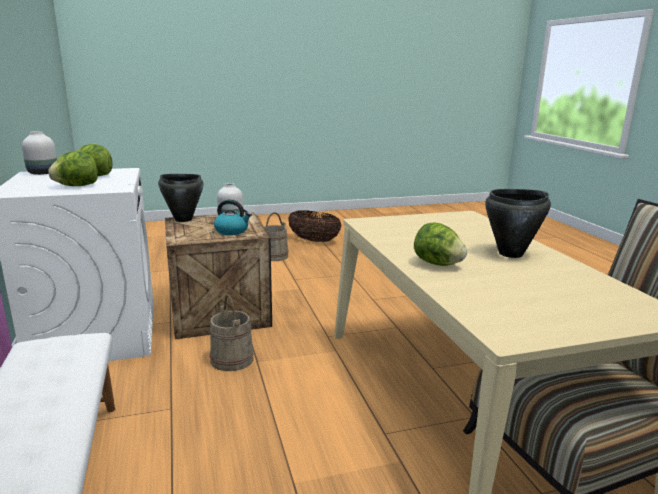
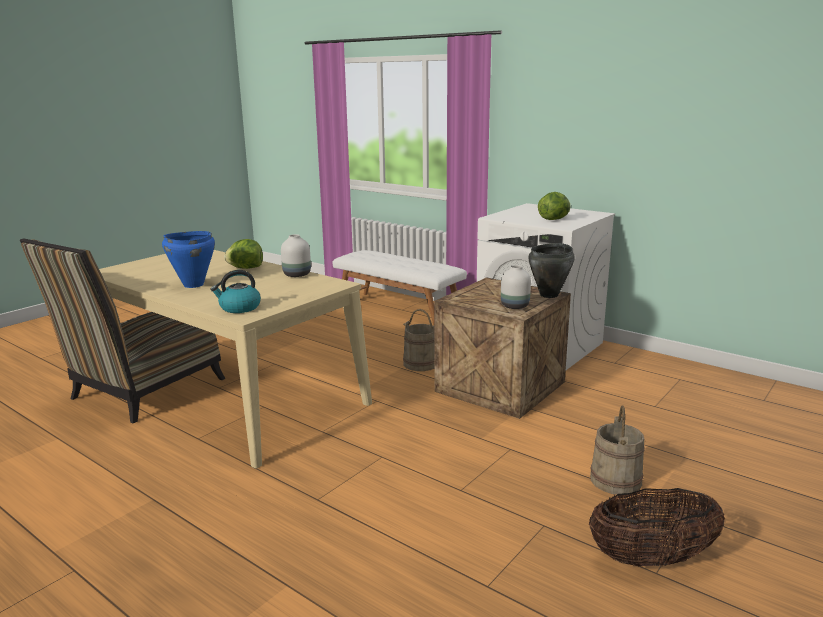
camera: 145 degrees right, 0 degrees up
white vase [22,131,57,175] -> white vase moved to [281,234,311,277]
lettuce [48,151,98,186] -> none
kettle [214,200,252,235] -> kettle moved to [211,270,261,313]
black cooking pot [485,189,551,258] -> blue cooking pot [162,231,215,288]

